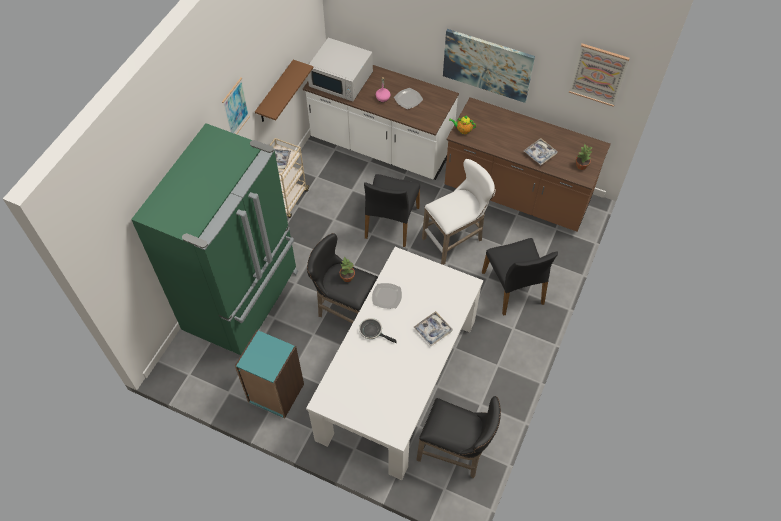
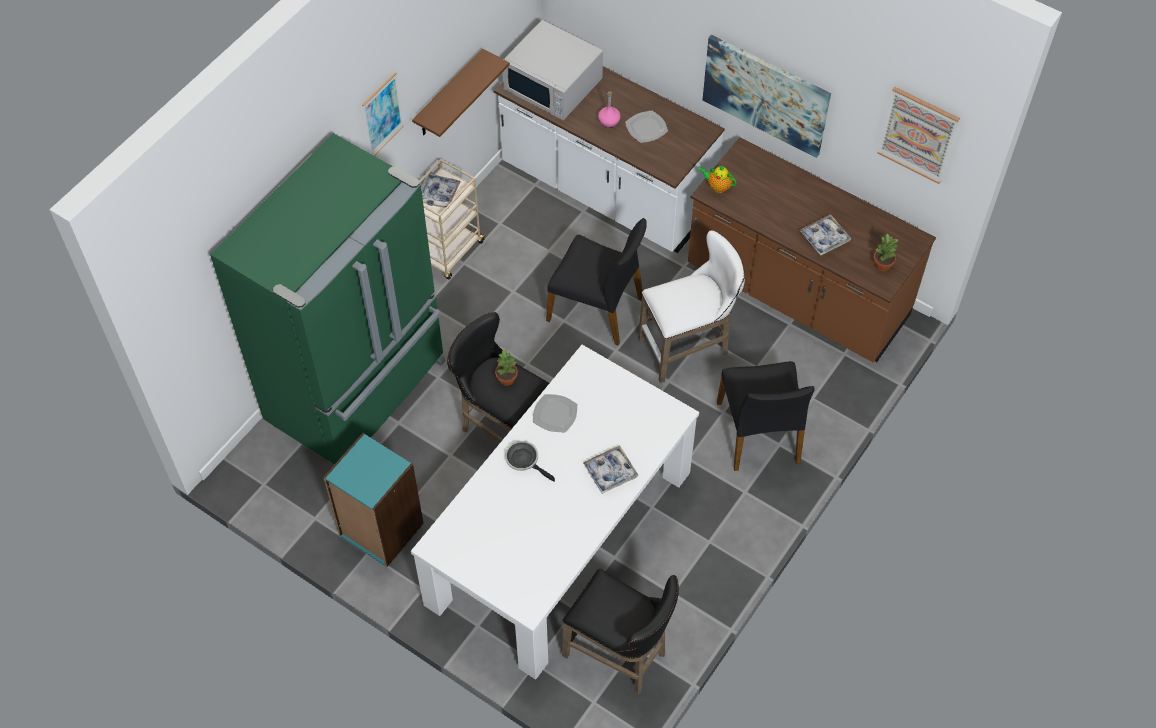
camera: 10 degrees right, 0 degrees up
black chair [364,174,420,247] -> black chair turned 90 degrees counterclockwise [546,218,647,345]

